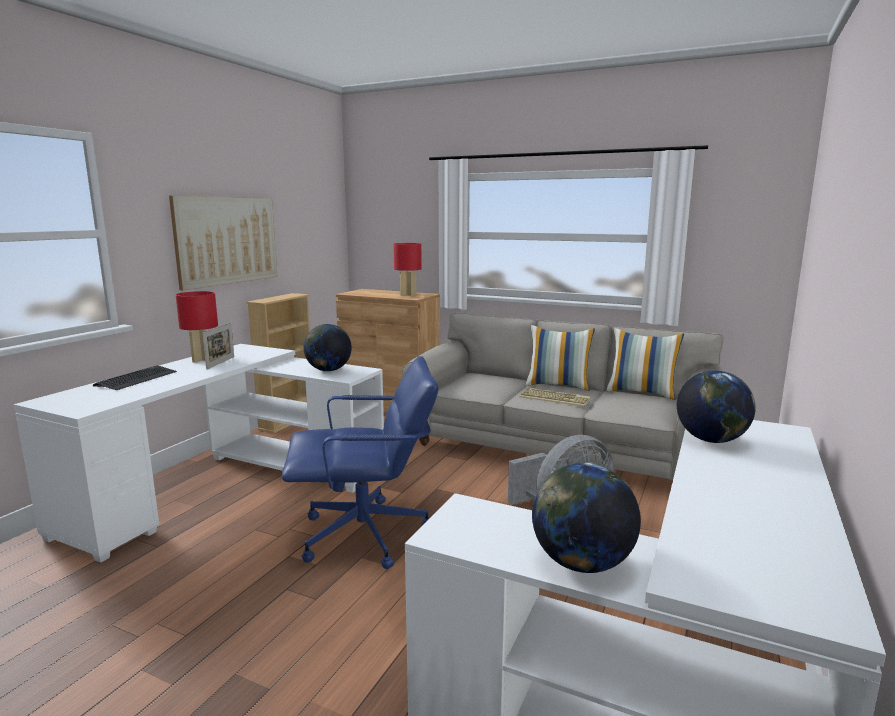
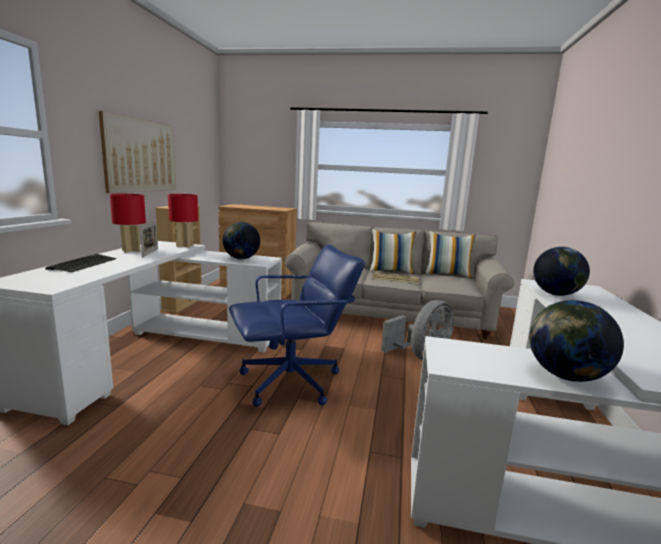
camera: 15 degrees left, 0 degrees up
red table lamp [394,243,422,296] -> red table lamp moved to [168,194,198,248]

